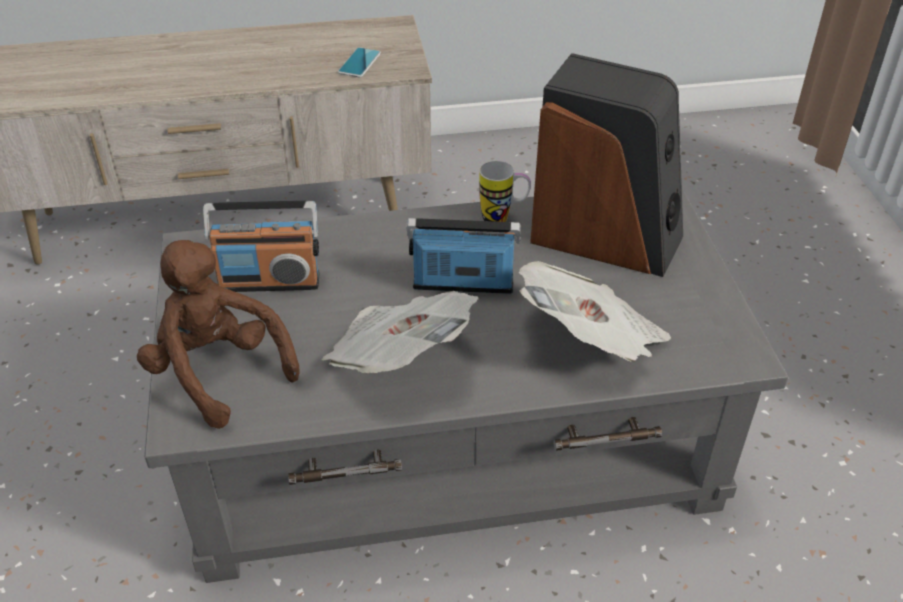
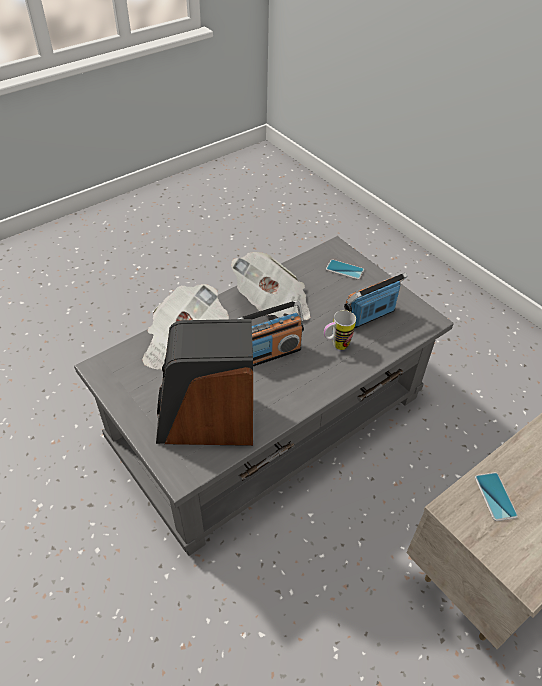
camera: 150 degrees right, 5 degrees up
brown plush toy [137,240,300,429] -> phone [326,260,364,280]
mug [479,161,531,222] -> mug moved to [324,310,356,350]

